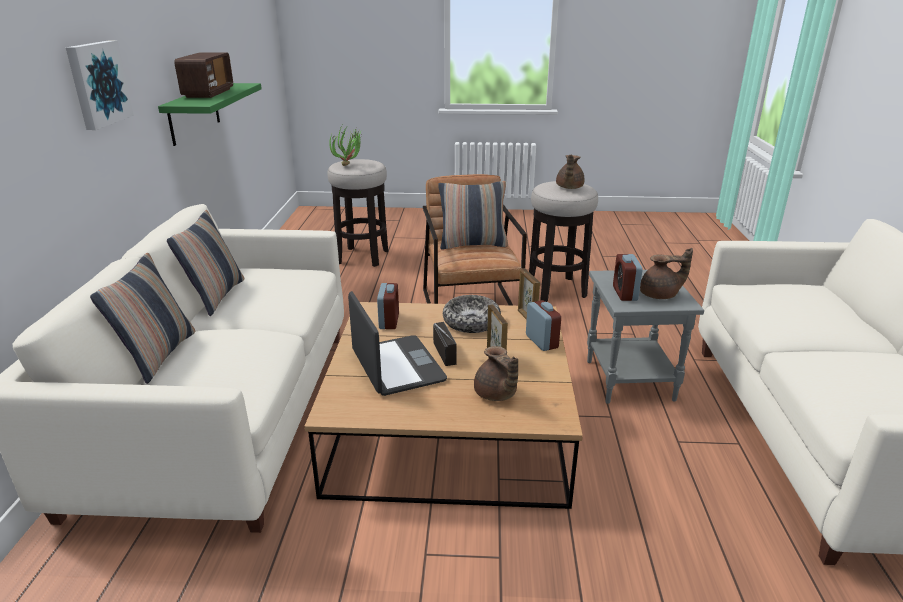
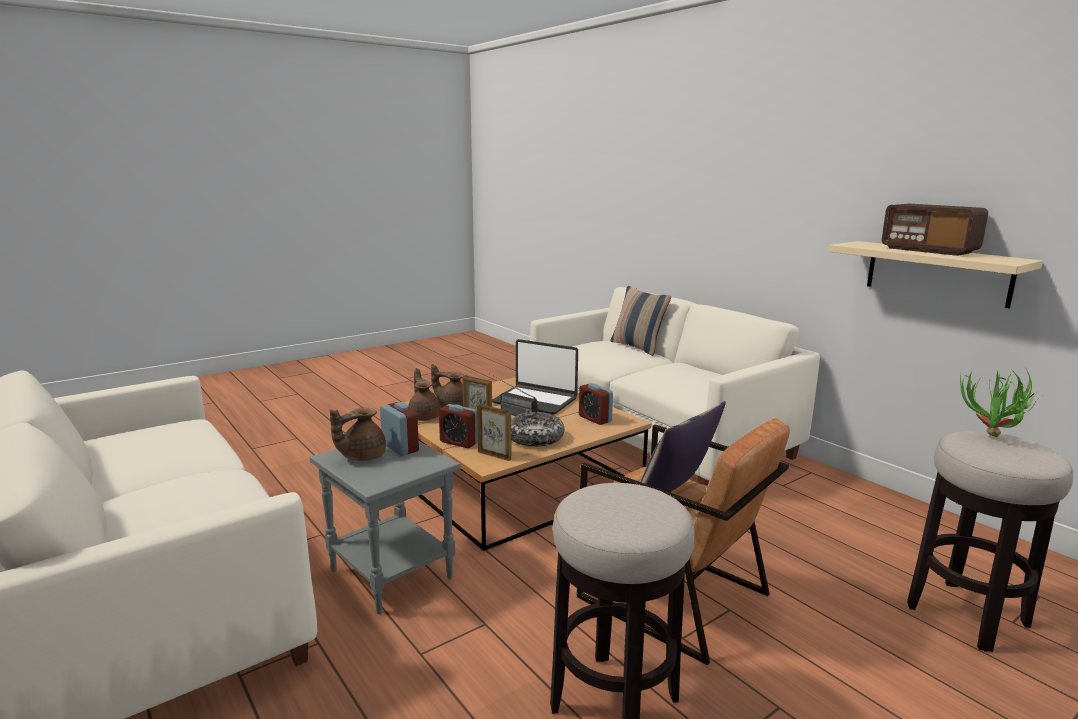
camera: 140 degrees right, 10 degrees down
picture [66,40,134,130] -> none
green shelf [158,83,262,146] -> beige shelf [828,241,1043,309]
pillow [167,210,244,316] -> none
brown teapot [556,155,584,189] -> brown teapot moved to [408,368,441,421]

